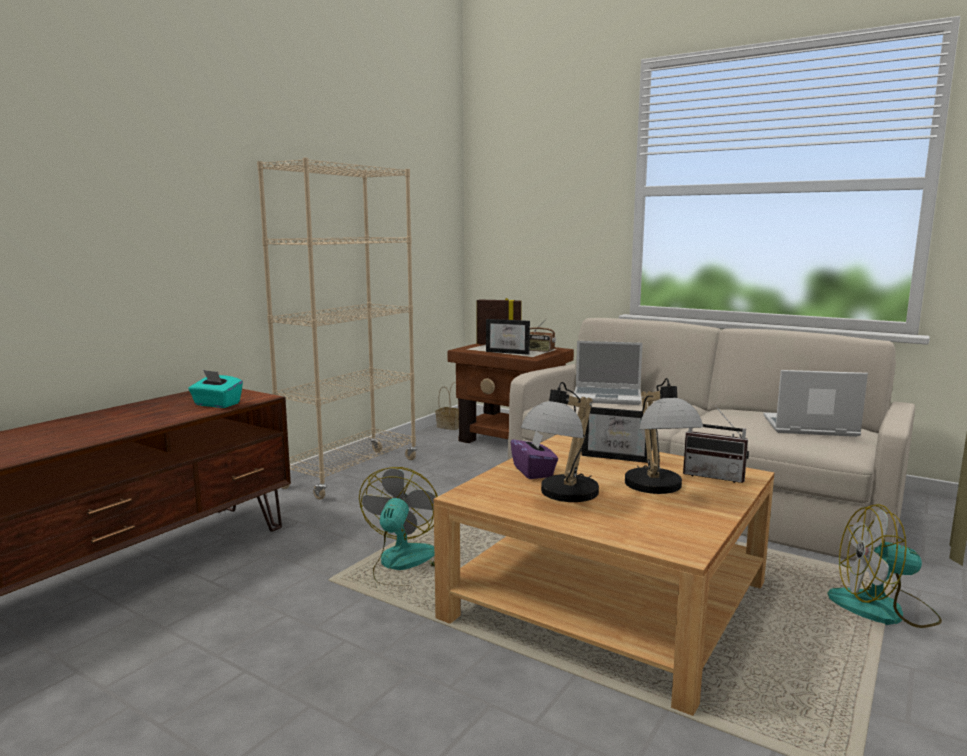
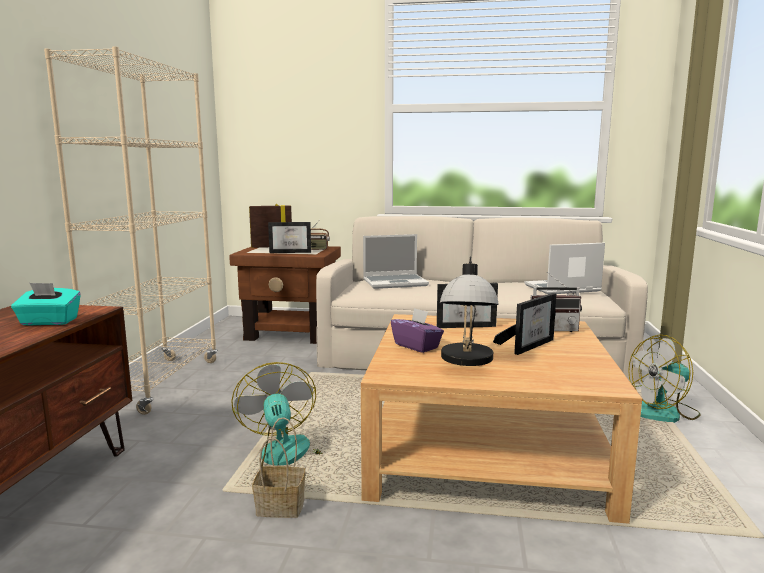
camera: 25 degrees left, 0 degrees up
basket [436,382,459,430] -> basket moved to [252,417,305,518]
table lamp [625,378,703,494] -> picture frame [493,293,556,355]

